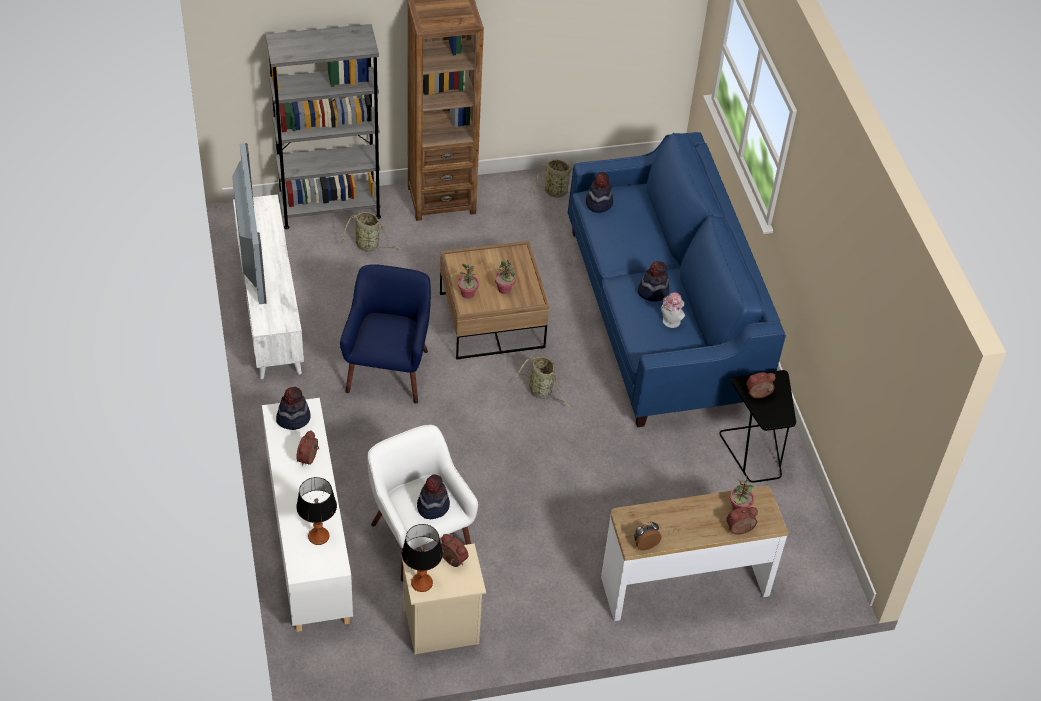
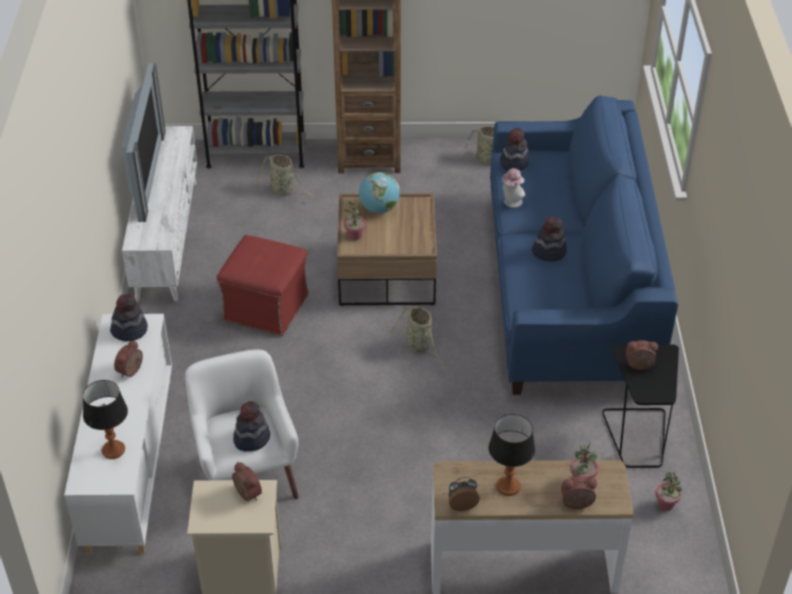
camera: 15 degrees right, 5 degrees down
blue armchair [340,264,431,404] -> red ottoman [217,235,309,336]
table lamp [402,524,443,592] -> table lamp moved to [488,414,535,496]
potted plant [495,259,516,294] -> potted plant moved to [655,471,682,511]
hat [661,292,685,328] -> hat moved to [502,168,525,208]
none -> globe [359,172,400,213]

